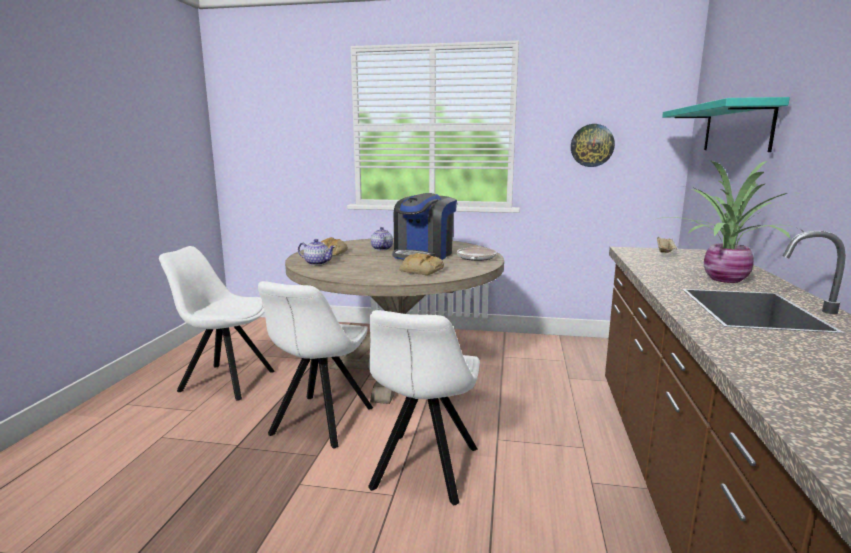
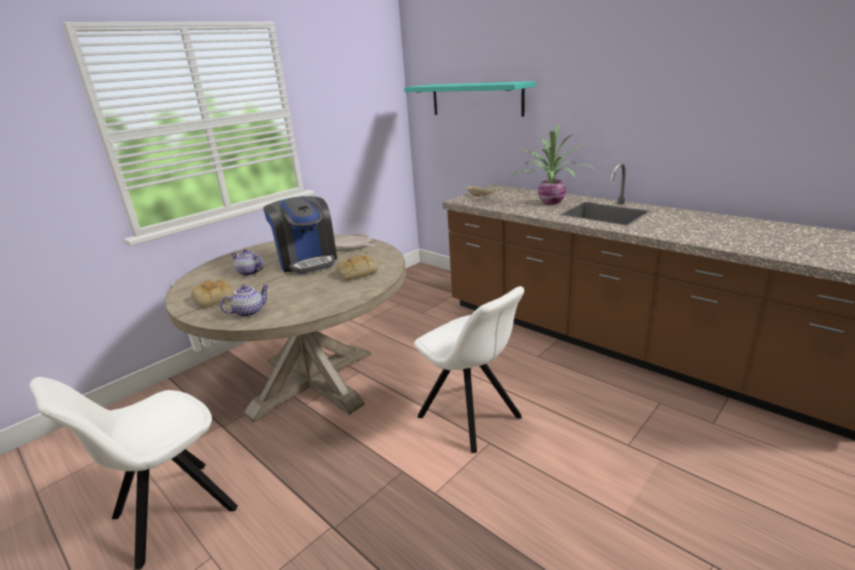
camera: 55 degrees left, 10 degrees up
white chair [258,281,373,448] -> none
wall clock [571,124,615,167] -> none

